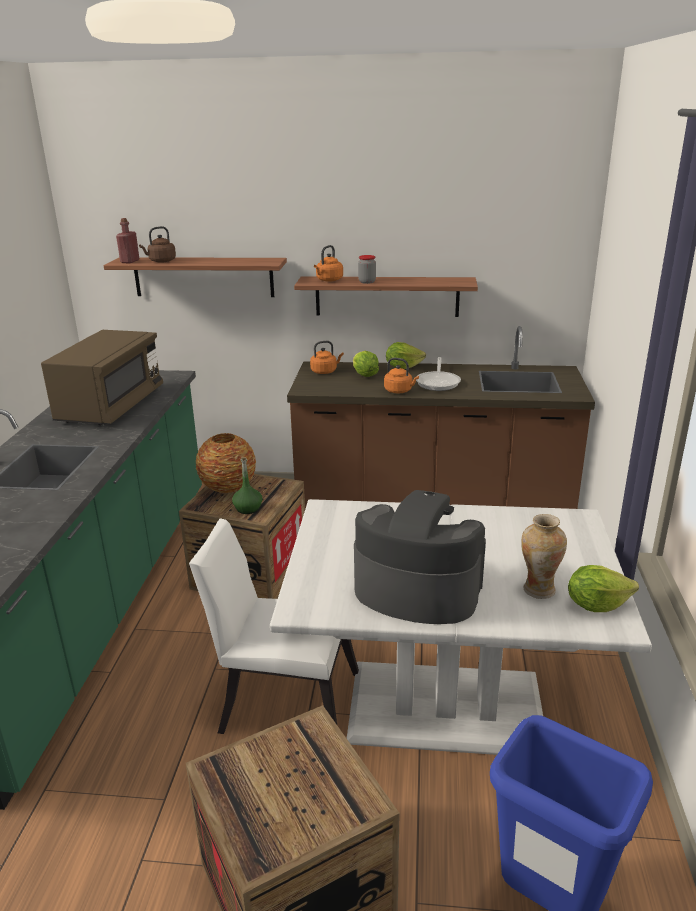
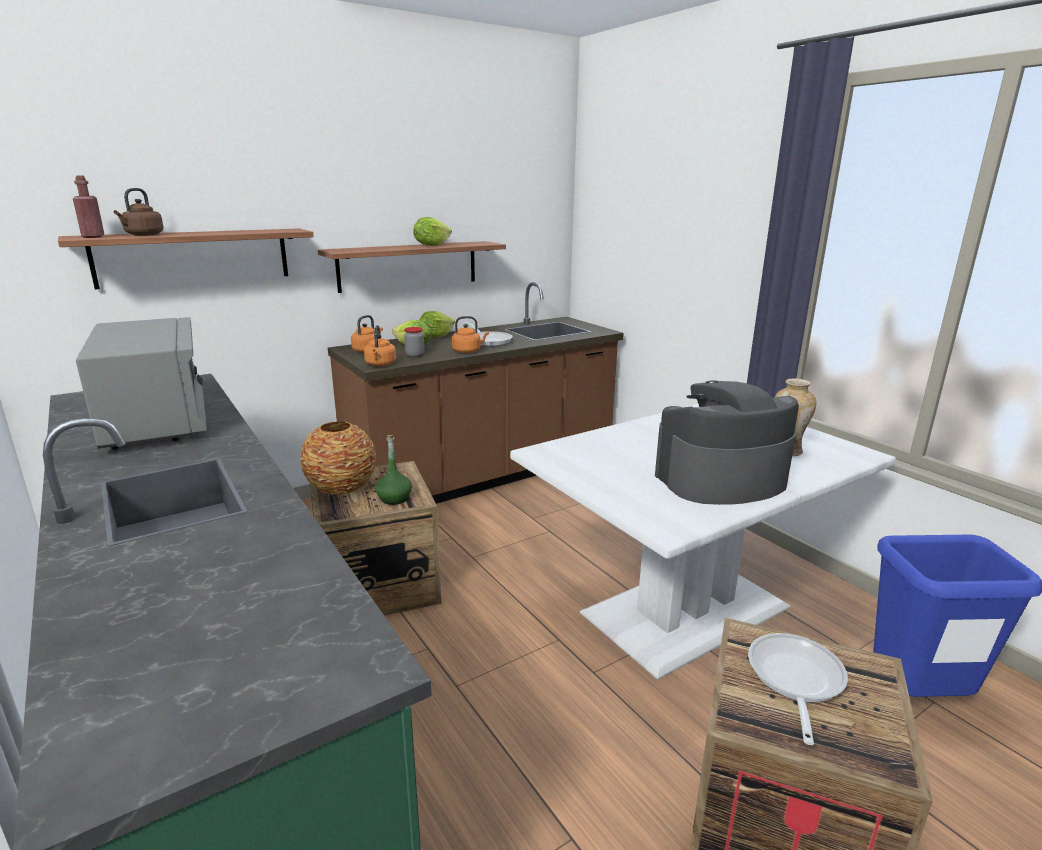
camera: 40 degrees left, 5 degrees down
brown microwave [41,330,163,425] -> grey microwave [76,317,207,450]
white chair [189,519,359,734] -> none
orange kettle [314,245,343,282] -> orange kettle moved to [364,325,396,366]
jar [358,255,376,284] -> jar moved to [404,327,424,357]
lettuce [568,565,639,612] -> lettuce moved to [413,217,452,246]
none -> frying pan [748,633,848,745]

